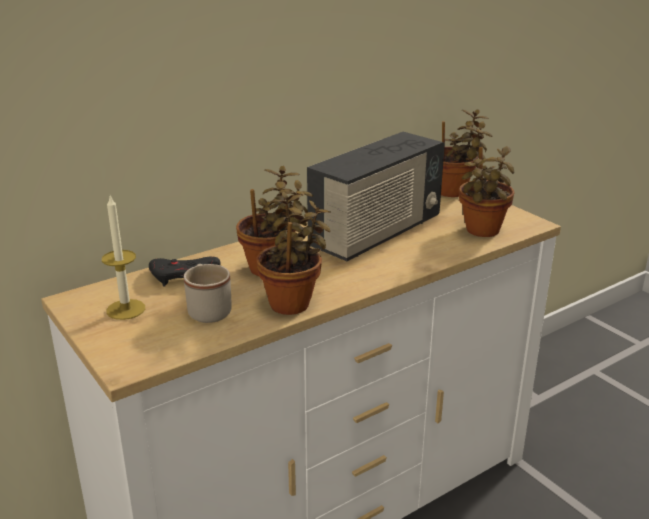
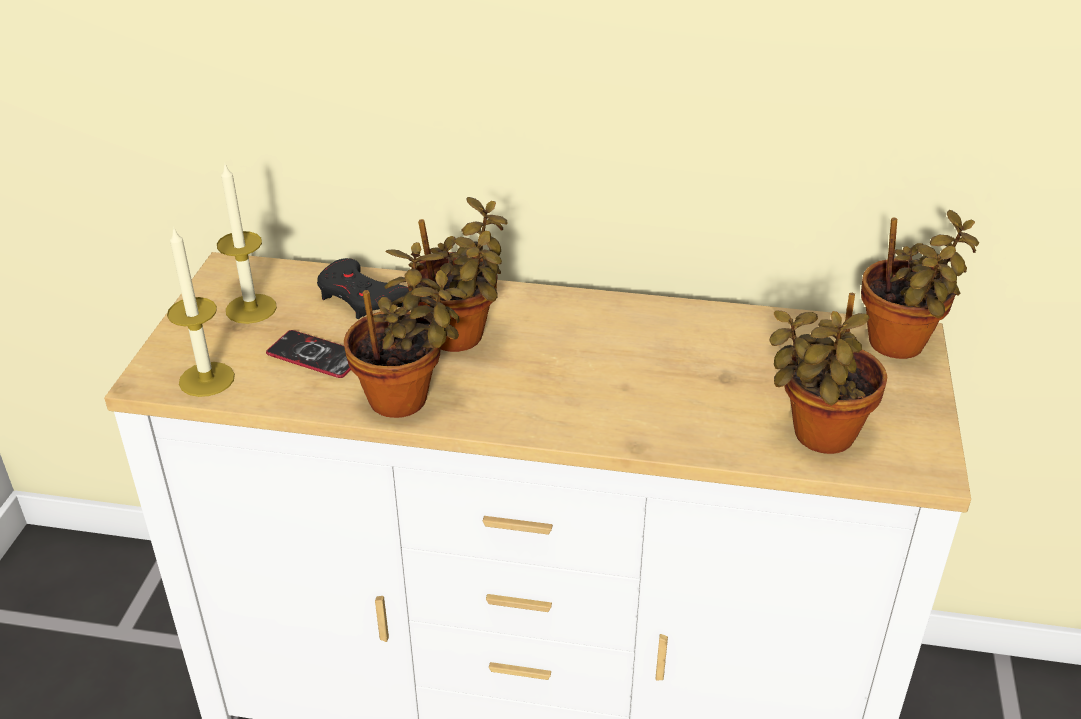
camera: 45 degrees right, 10 degrees up
beige mug [184,264,232,323] -> phone [266,330,351,378]
radio [307,132,445,261] -> none
none -> candle [167,226,235,397]

